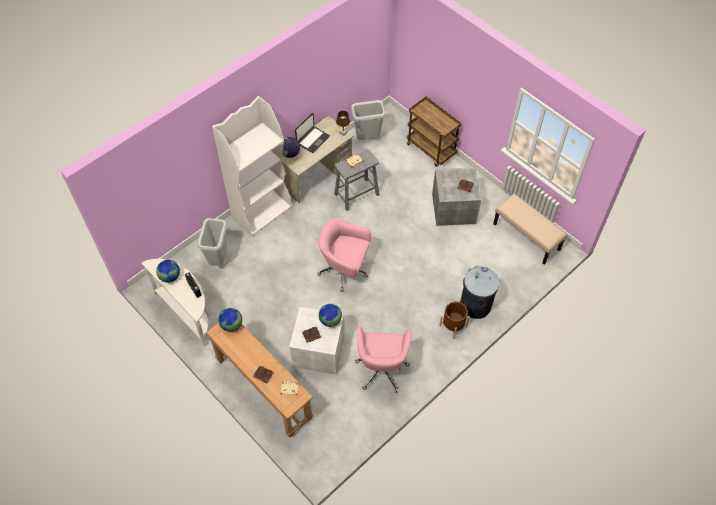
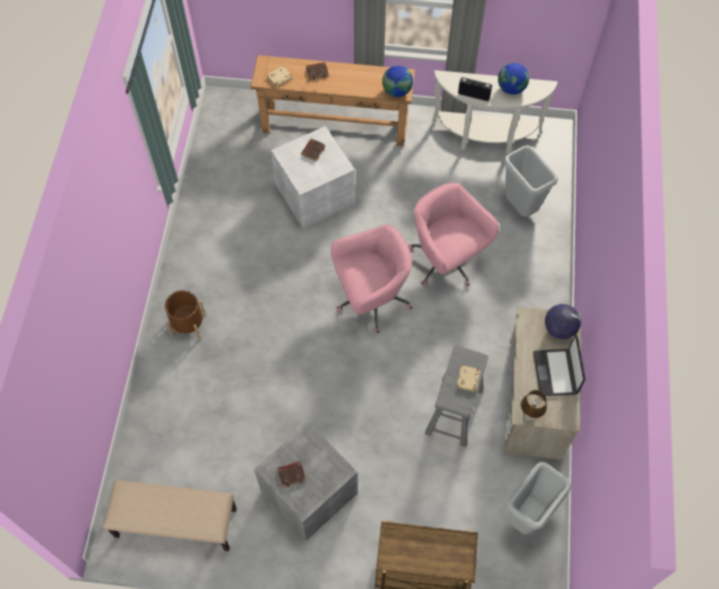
camera: 140 degrees right, 5 degrees up
white bookcase [212,96,291,236] -> none
globe [319,304,342,327] -> none
pink office chair [355,326,411,393] -> pink office chair moved to [408,182,499,287]
grey trash can [460,266,499,319] -> none

